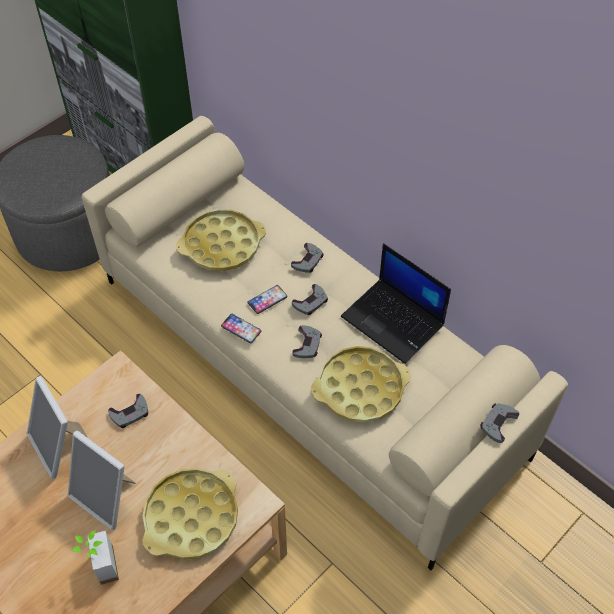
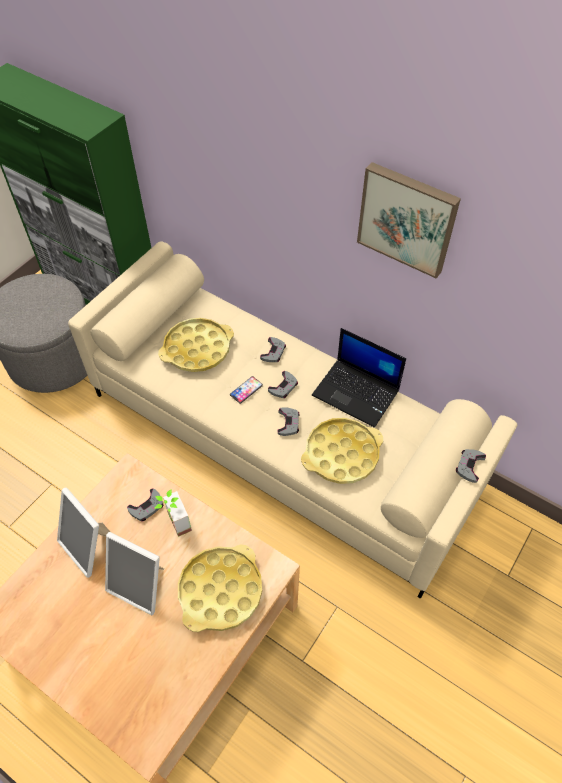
camera: 10 degrees left, 0 degrees up
potted plant [71,530,119,585] -> potted plant moved to [154,489,192,537]
phone [221,314,262,343] -> none
none -> picture [357,162,461,279]

